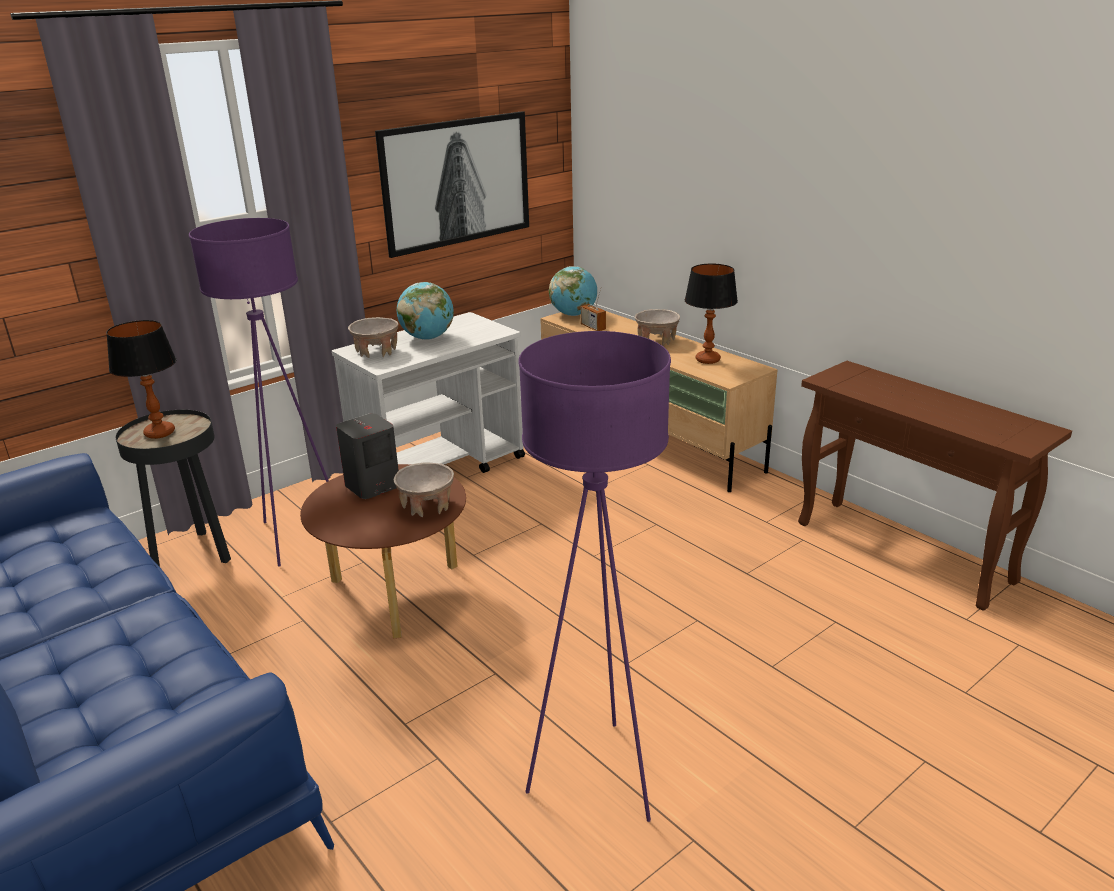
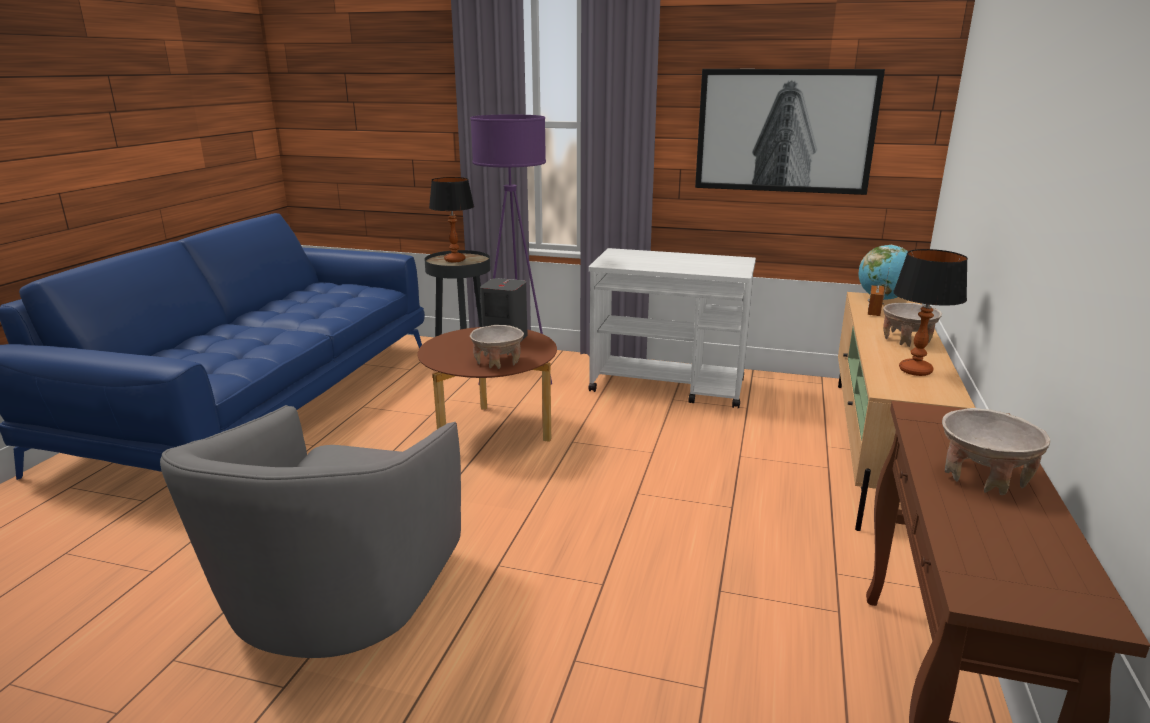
camera: 55 degrees right, 5 degrees down
beige bowl [348,317,398,358] -> beige bowl moved to [942,408,1050,495]
globe [397,282,454,340] -> none
purple floor lamp [518,331,671,822] -> grey armchair [160,405,461,658]

